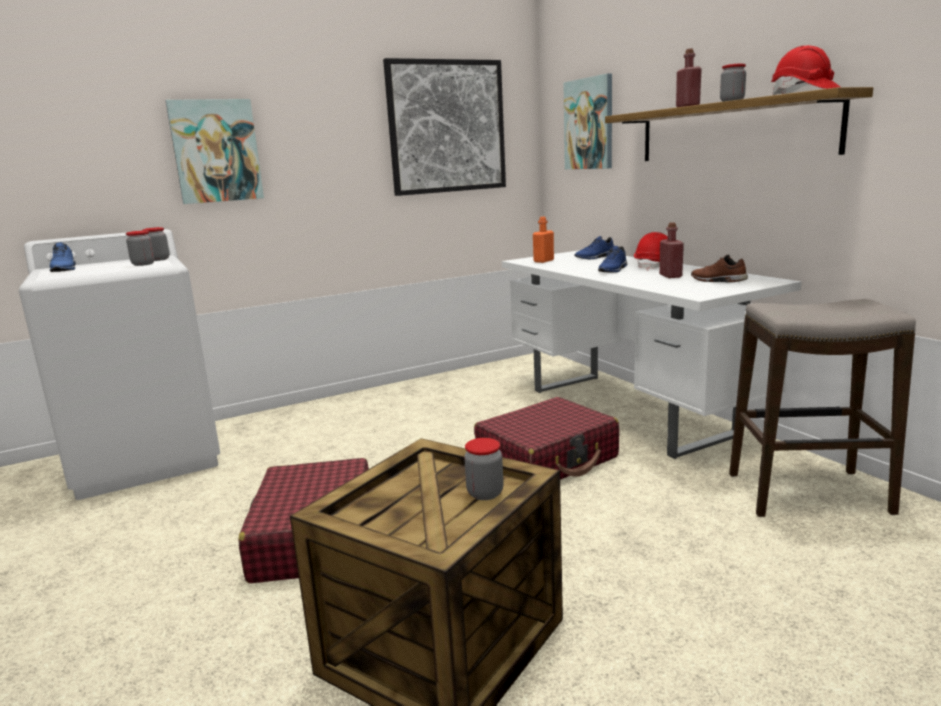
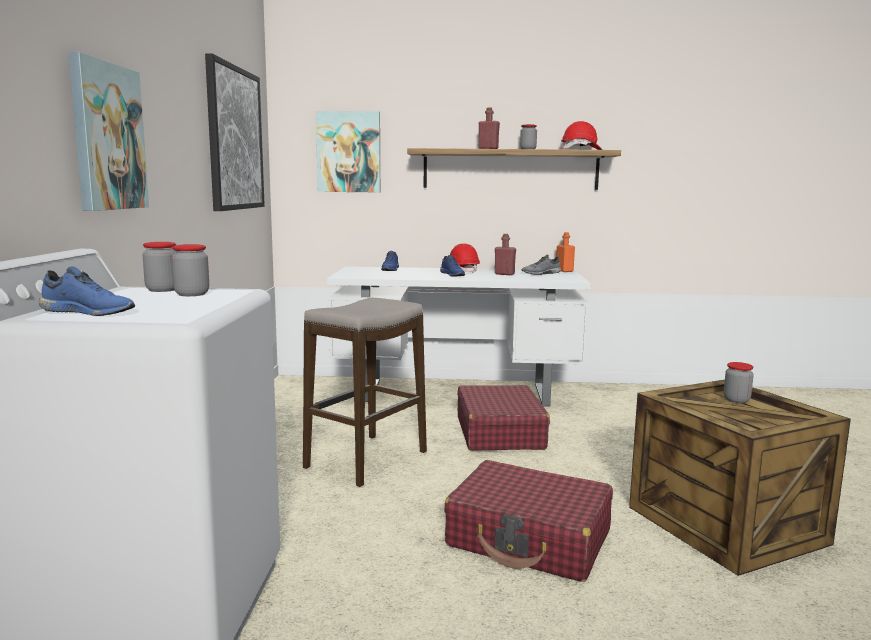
camera: 60 degrees left, 5 degrees down
orange bottle [533,217,554,263] -> orange bottle moved to [556,232,575,272]
brown shoe [691,254,748,282] -> grey shoe [521,255,561,275]
stool [729,299,916,517] -> stool moved to [303,298,427,487]

